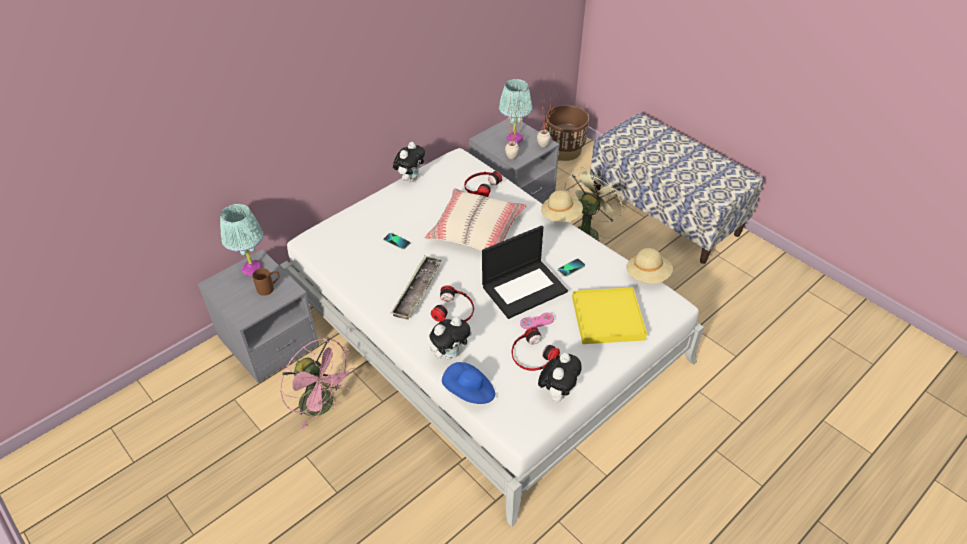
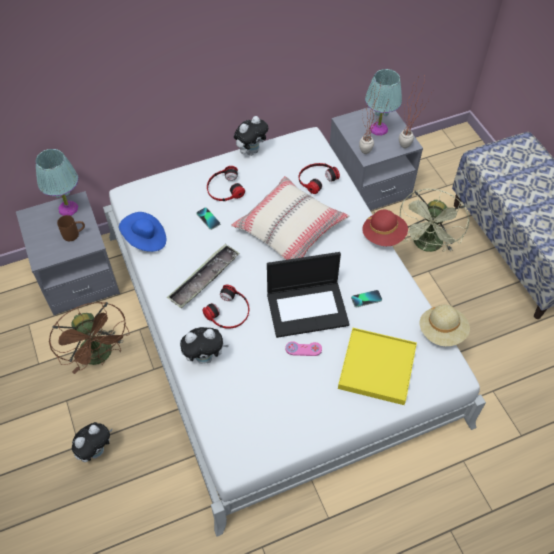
camera: 20 degrees right, 10 degrees up
pink fan [280,338,355,429] -> brown fan [49,302,130,374]
blue hat [442,362,495,404] -> blue hat moved to [119,212,166,252]
headphones [512,327,560,371] -> headphones moved to [207,166,245,201]
plush toy [538,353,582,402] -> plush toy moved to [72,422,112,462]
beige hat [541,190,583,222] -> red hat [362,210,408,246]
brown planter [545,105,589,161] -> none
green fan [565,167,626,242] -> green fan turned 150 degrees clockwise [400,189,469,252]

